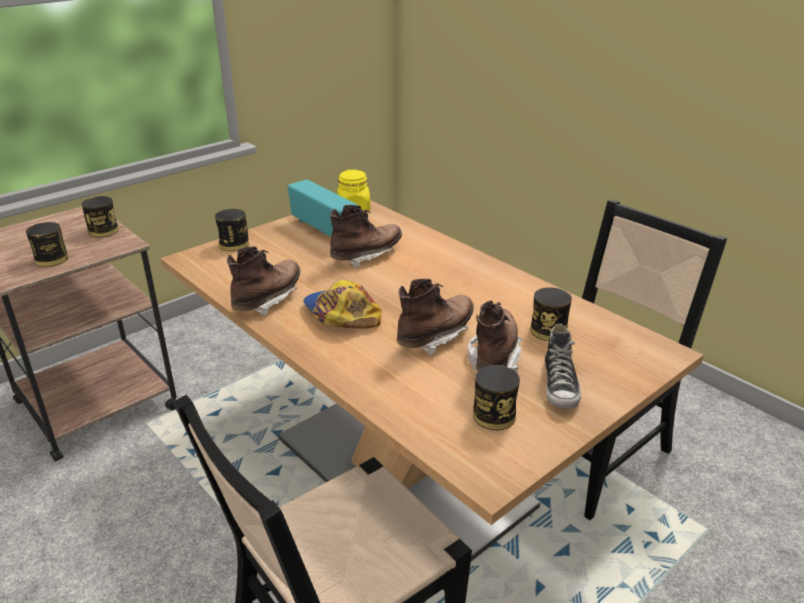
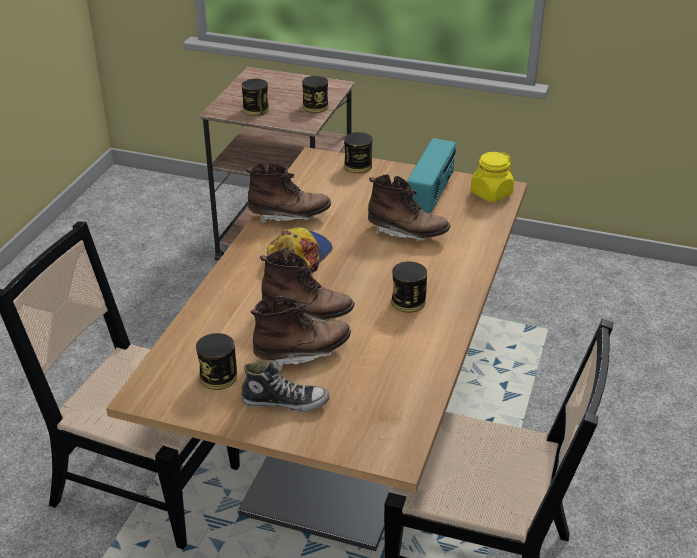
camera: 60 degrees right, 5 degrees up
can [530,287,572,341] -> can moved to [391,261,427,313]
shoe [545,323,581,409] -> shoe turned 150 degrees counterclockwise [241,360,329,412]

